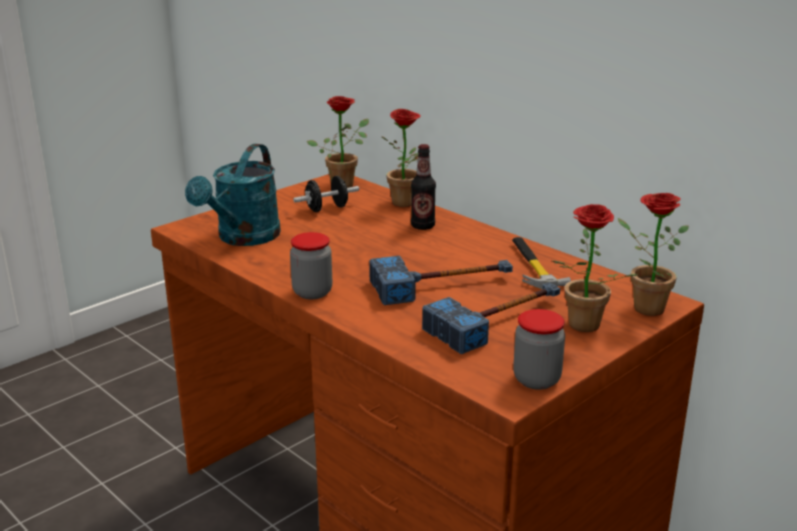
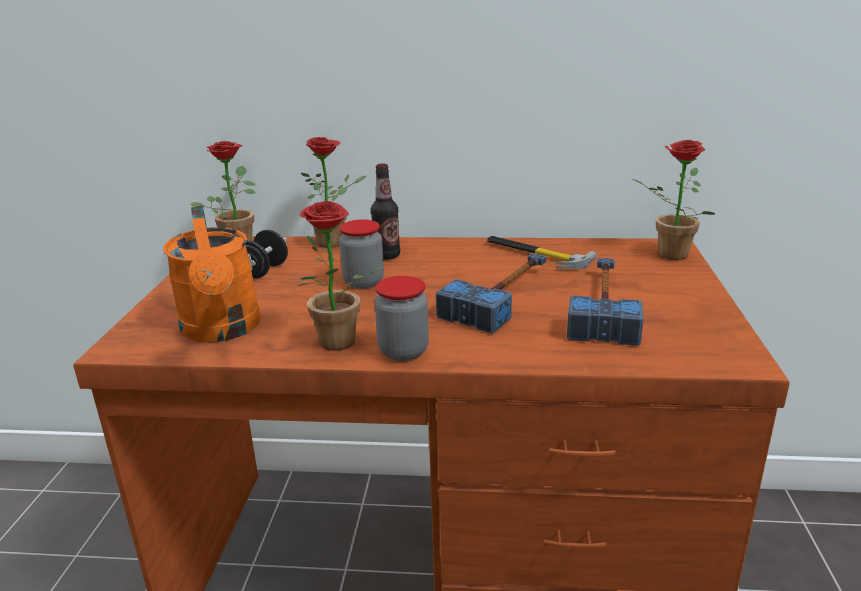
camera: 40 degrees left, 0 degrees up
turquoise watering can [185,144,281,246] -> orange watering can [163,205,261,342]
jar [513,309,565,390] -> jar moved to [339,219,384,289]
potted plant [552,204,640,332] -> potted plant moved to [295,201,383,351]

